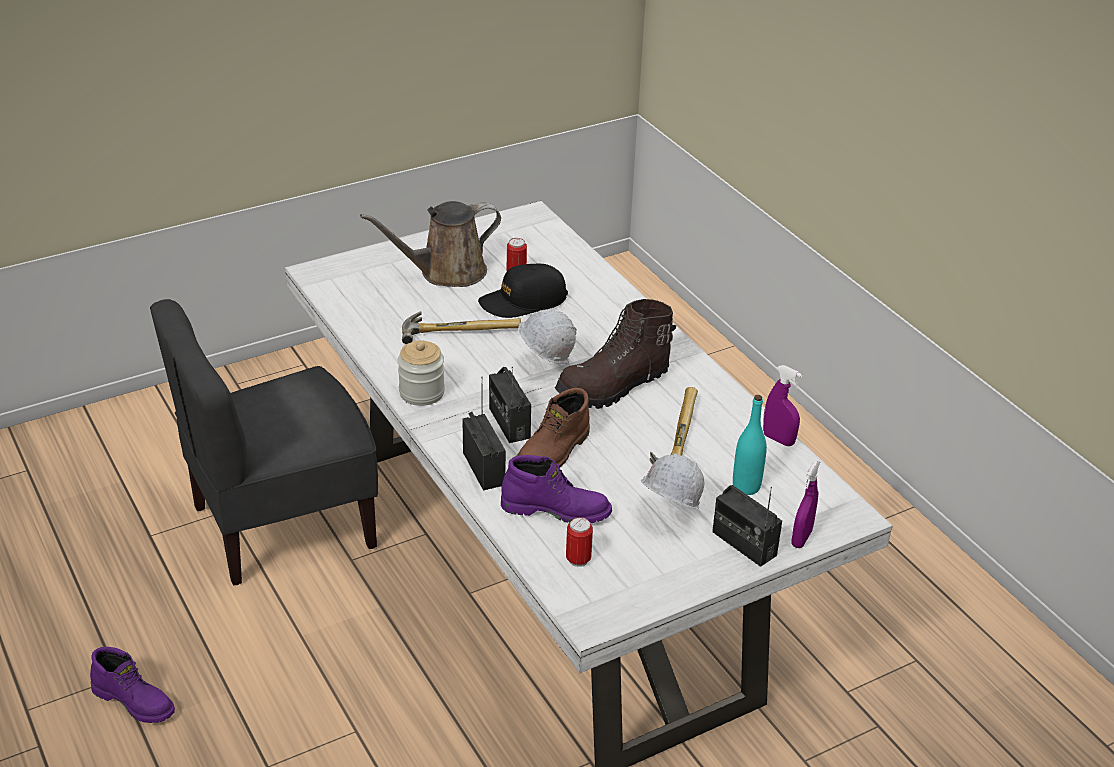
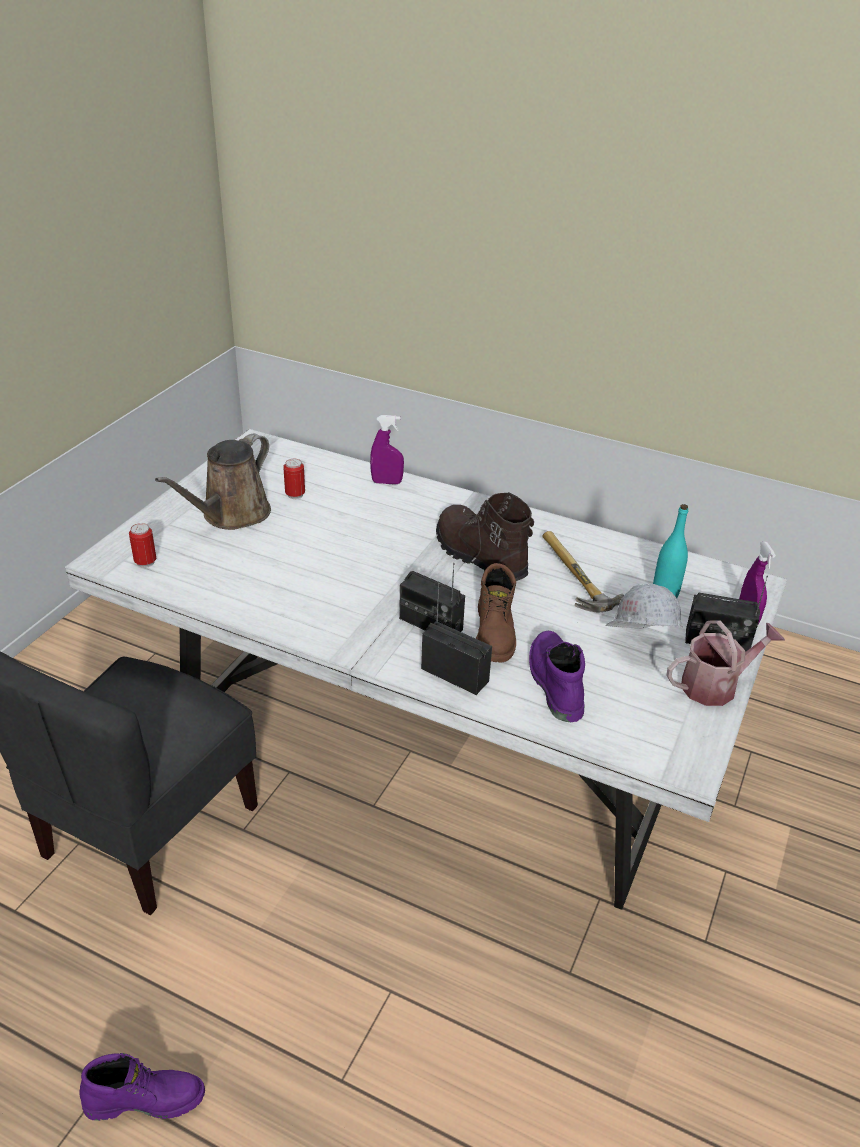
camera: 35 degrees left, 0 degrees up
jar [398,341,445,406] -> none
hammer [402,311,521,344] -> none
black cap [478,264,568,318] -> none
purple boot [501,455,612,523] -> purple boot turned 75 degrees counterclockwise [529,631,585,722]
white hard hat [518,309,577,365] -> none
brown boot [555,299,676,409] -> brown boot turned 120 degrees clockwise [436,492,534,581]
can [566,517,593,567] -> can moved to [129,523,156,568]
purple spray bottle [763,365,803,446] -> purple spray bottle moved to [370,415,404,485]
none -> watering can [666,621,785,706]

